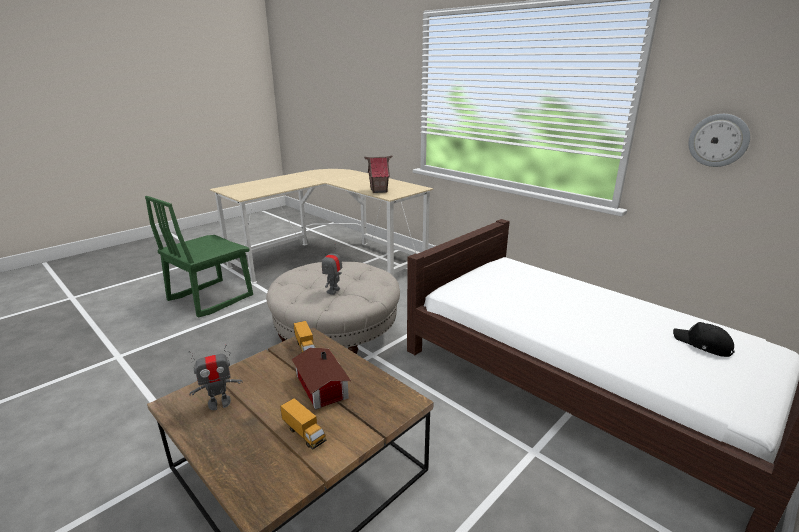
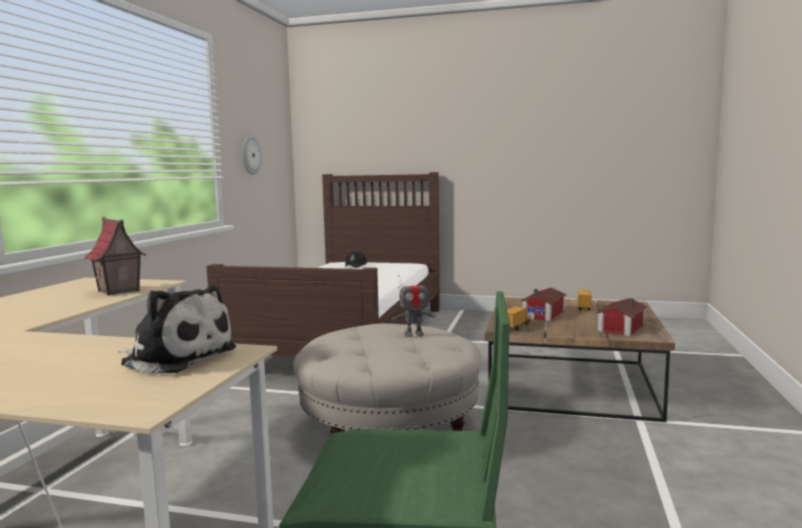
camera: 120 degrees left, 15 degrees down
toy robot [188,345,242,410] -> toy house [596,298,648,336]
none -> plush toy [118,285,236,374]

